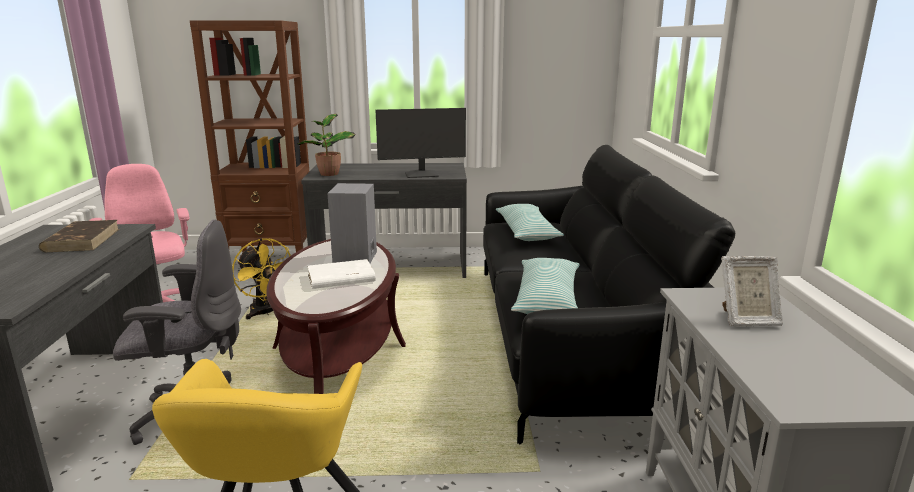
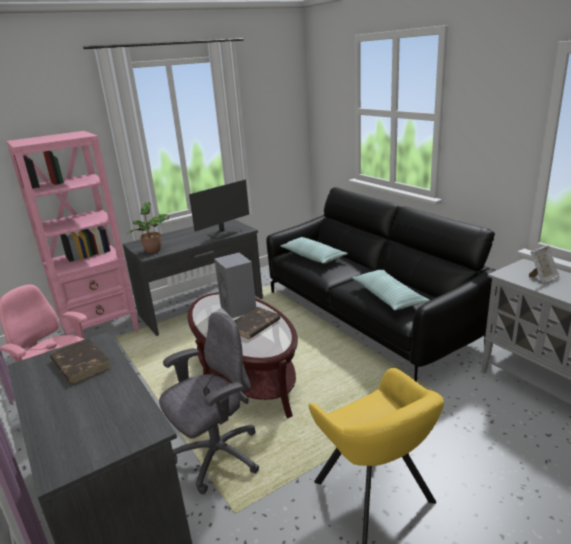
camera: 30 degrees left, 5 degrees up
brown bookcase [190,20,309,252] -> pink bookcase [6,131,139,335]
yellow fan [232,238,291,319] -> none
white book [307,259,376,289] -> brown book [234,307,280,339]

